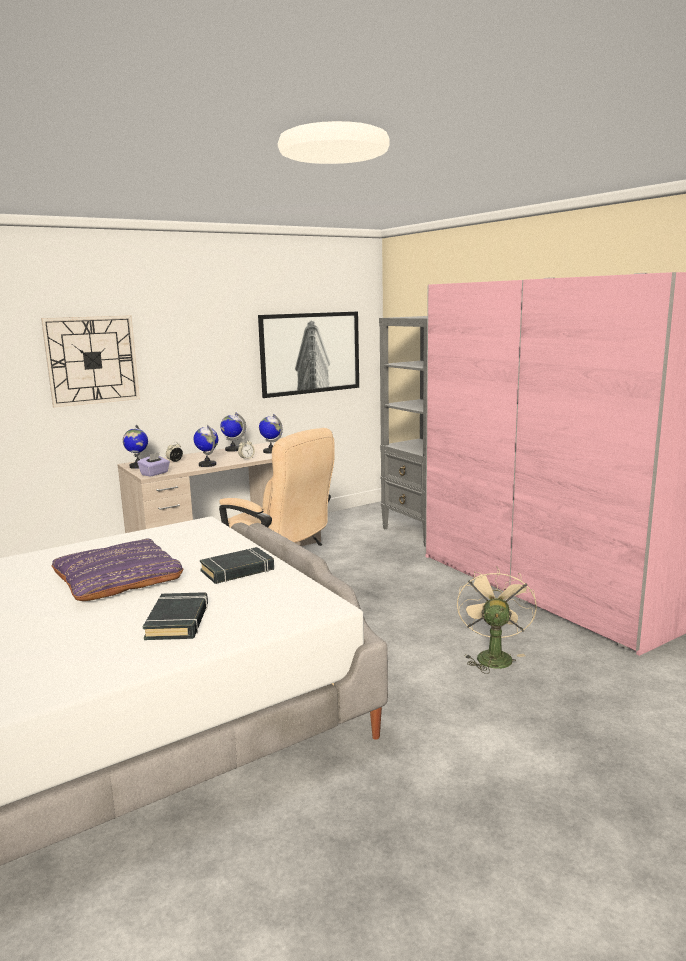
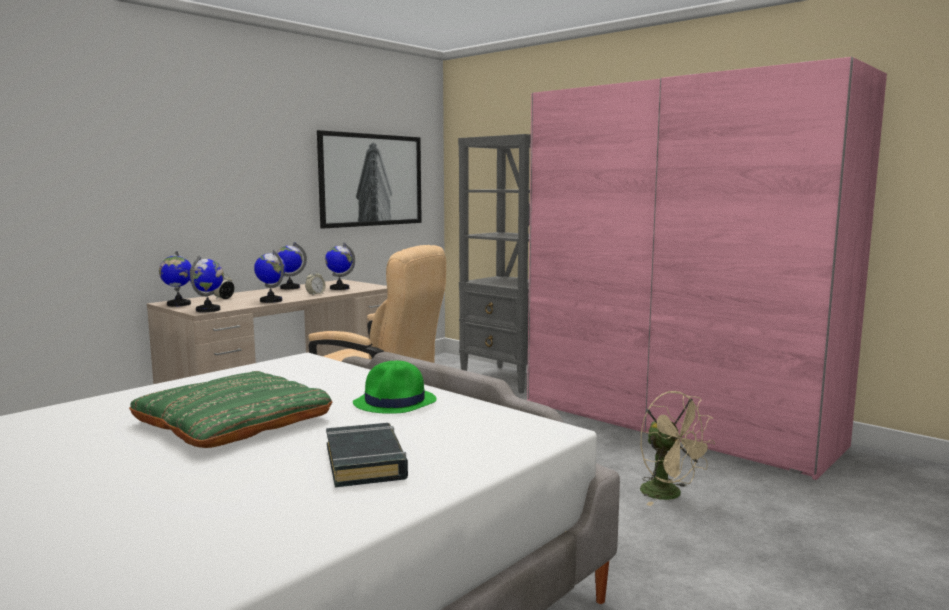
camera: 15 degrees left, 5 degrees down
wall clock [41,315,140,407] -> none
purple pillow [51,538,183,601] -> green pillow [129,371,333,448]
purple tissue box [137,452,170,477] -> globe [189,256,224,312]
black book [200,547,274,584] -> green hat [353,361,436,414]
beige fan [457,566,537,674] -> beige fan turned 150 degrees clockwise [640,391,715,506]

